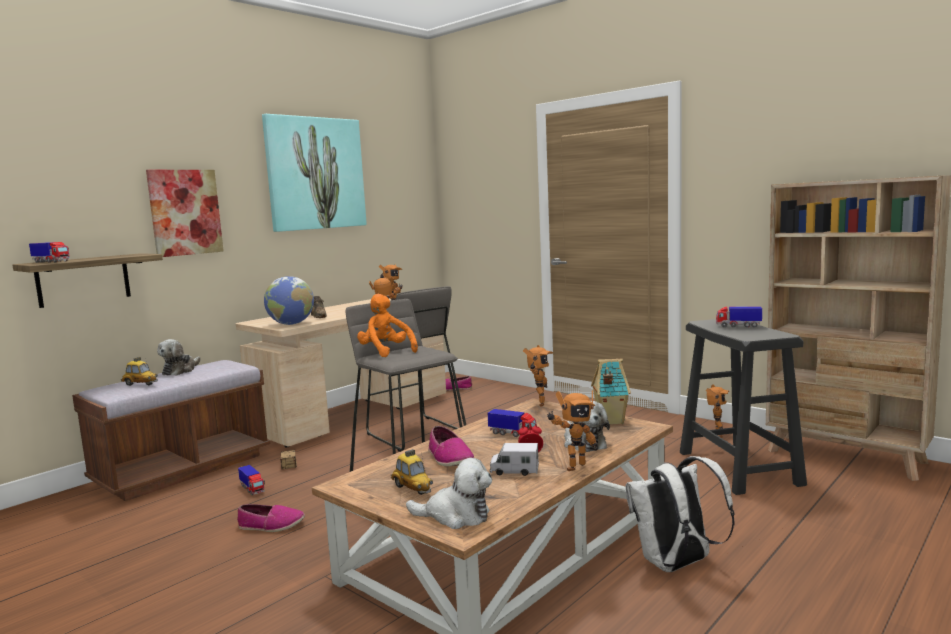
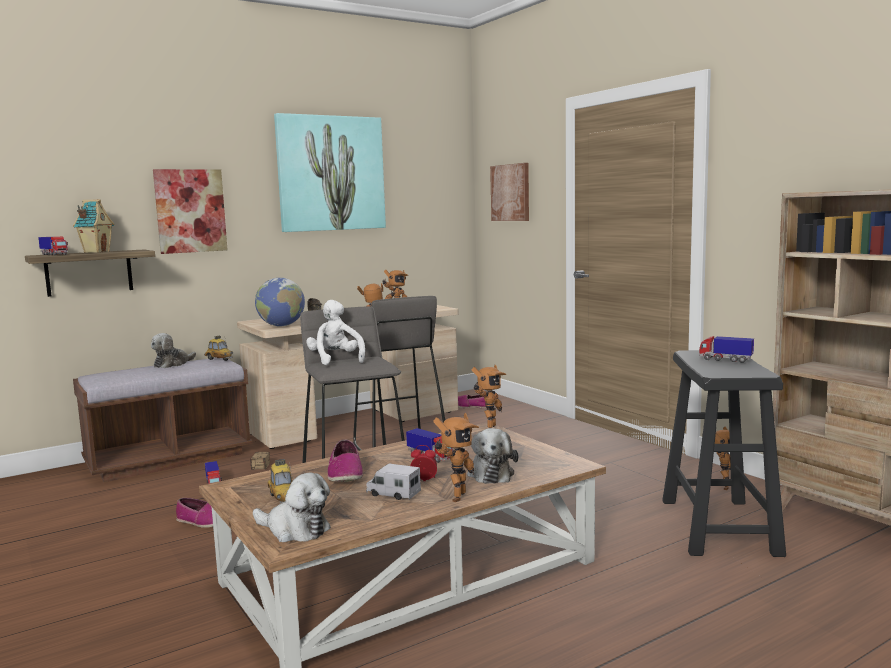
camera: 15 degrees right, 0 degrees up
toy car [121,357,158,386] -> toy car moved to [205,336,233,361]
orange plush toy [357,294,418,357] -> white plush toy [306,300,365,365]
toy robot [547,391,597,471] -> toy robot turned 45 degrees counterclockwise [433,413,479,502]
toy house [591,358,631,424] -> toy house moved to [73,199,114,253]
white backpack [625,456,735,572] -> none
none -> picture [490,163,529,221]

